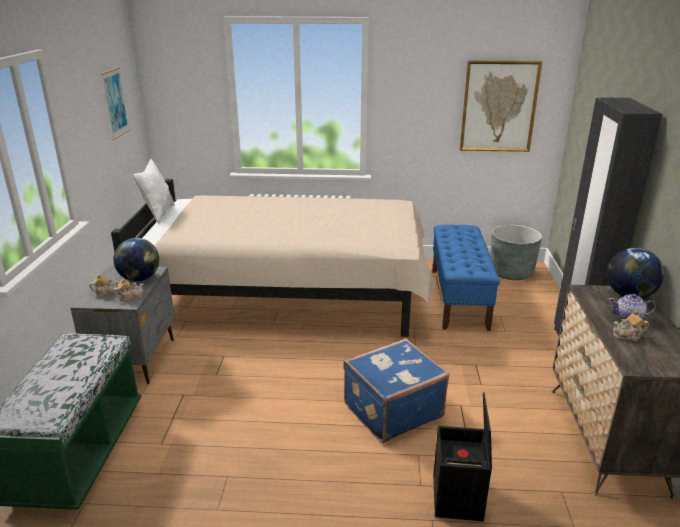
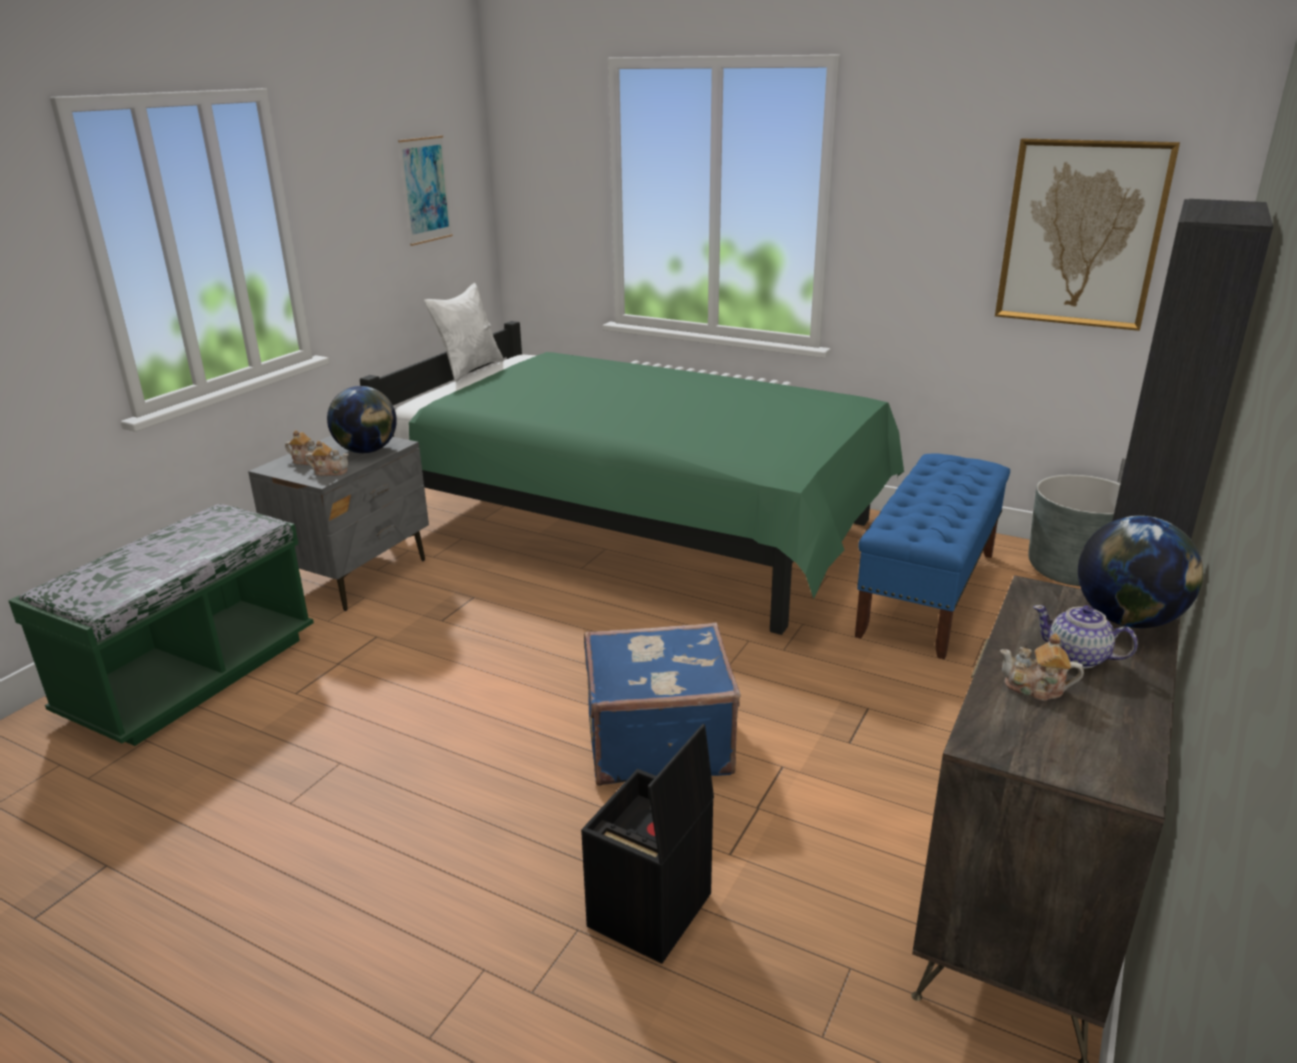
camera: 25 degrees right, 0 degrees up
beige bed [111,179,435,337] -> green bed [360,321,904,635]

